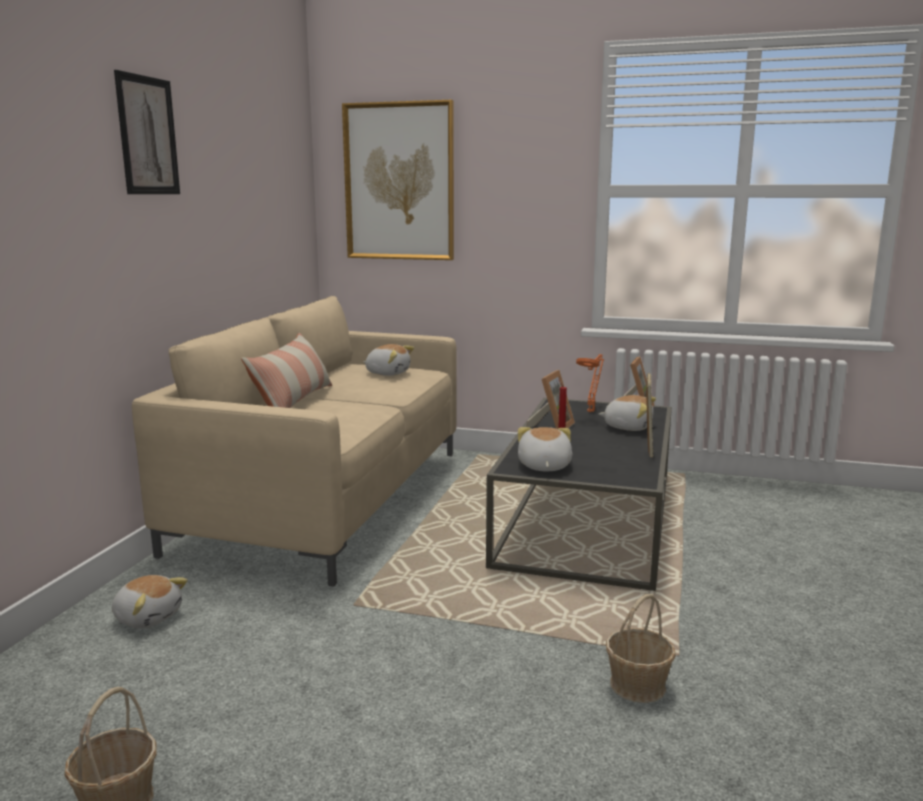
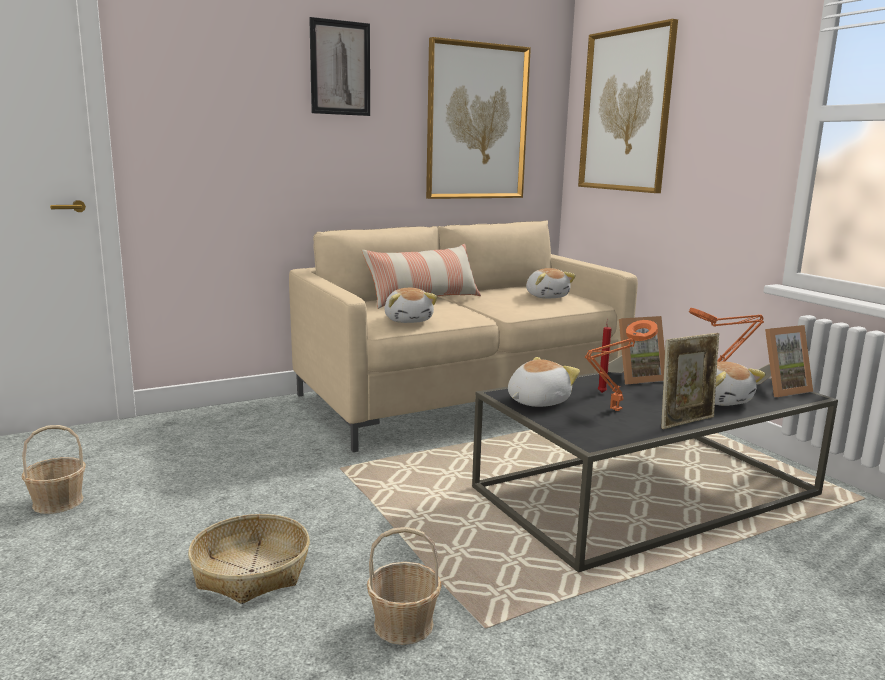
camera: 45 degrees right, 0 degrees up
plush toy [112,575,188,628] -> plush toy moved to [384,288,437,323]
none -> basket [188,514,310,604]
none -> picture [426,37,531,199]
none -> orange table lamp [584,320,658,411]

